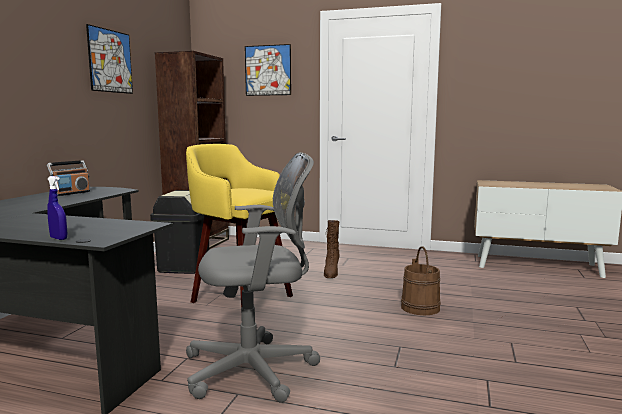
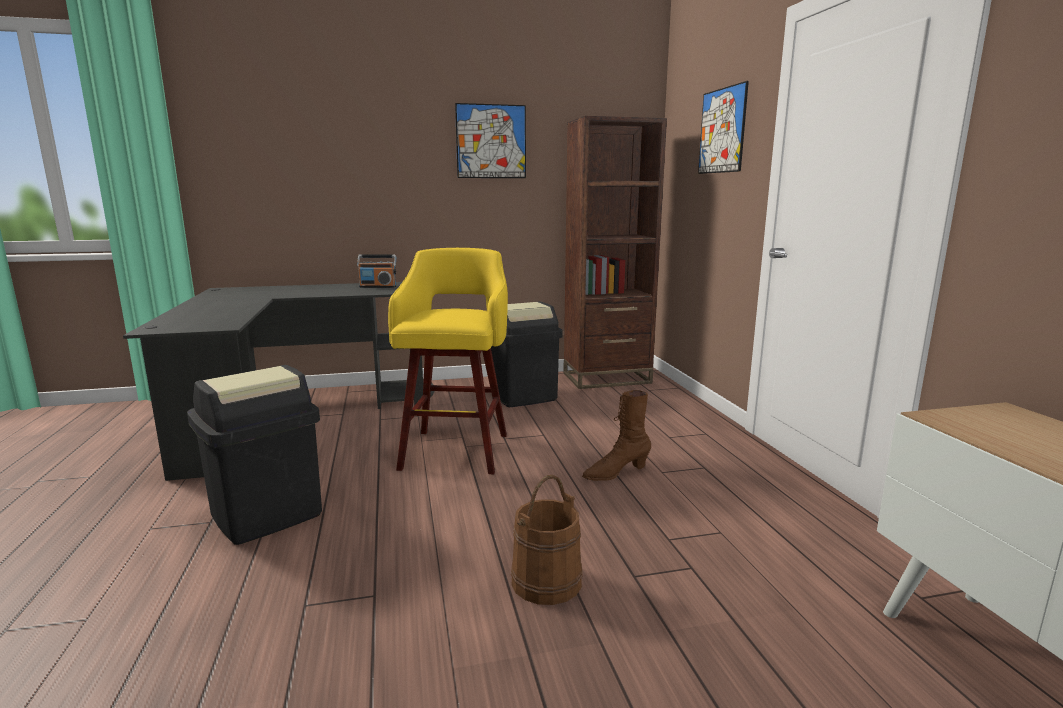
camera: 60 degrees right, 5 degrees up
blue spray bottle [47,176,67,240] -> none
grey office chair [186,152,320,403] -> black trash can [187,365,322,545]

